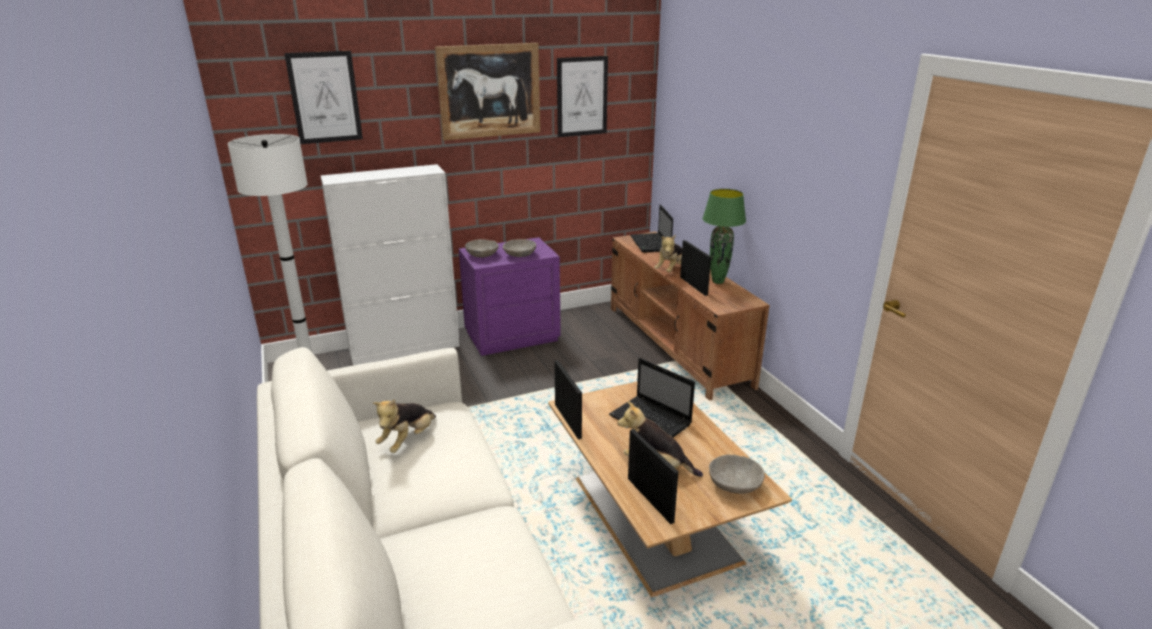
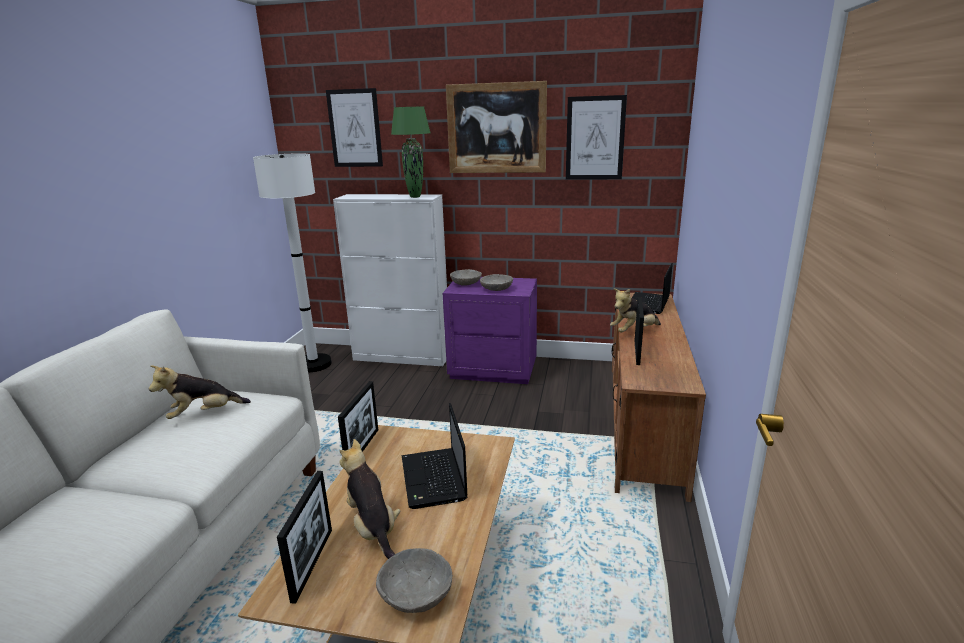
camera: 35 degrees right, 5 degrees down
green table lamp [702,189,746,284] -> green table lamp moved to [391,106,431,198]

